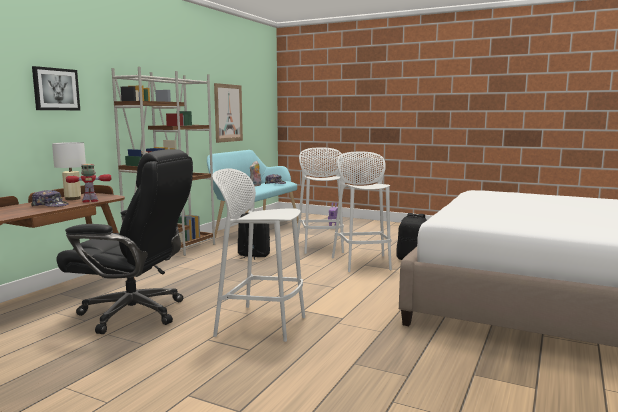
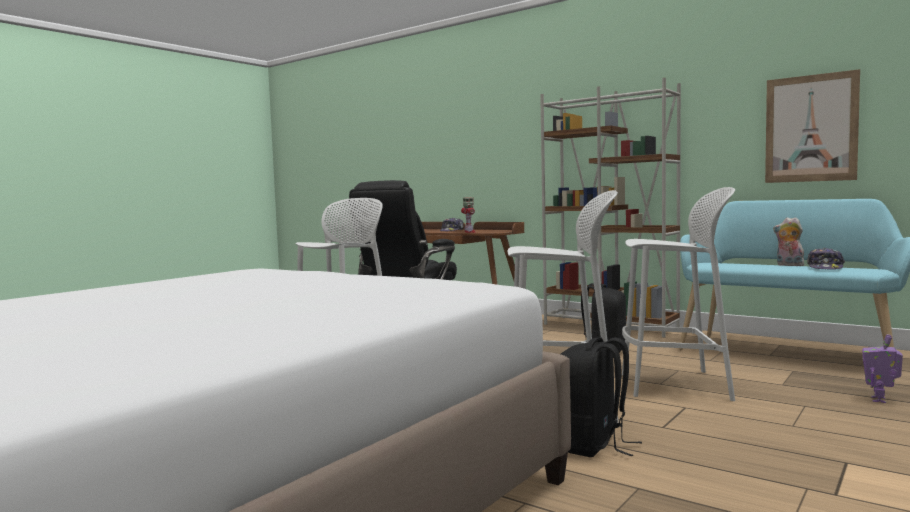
camera: 100 degrees right, 5 degrees down
picture [32,66,80,110] -> none
white table lamp [52,142,86,200] -> none

